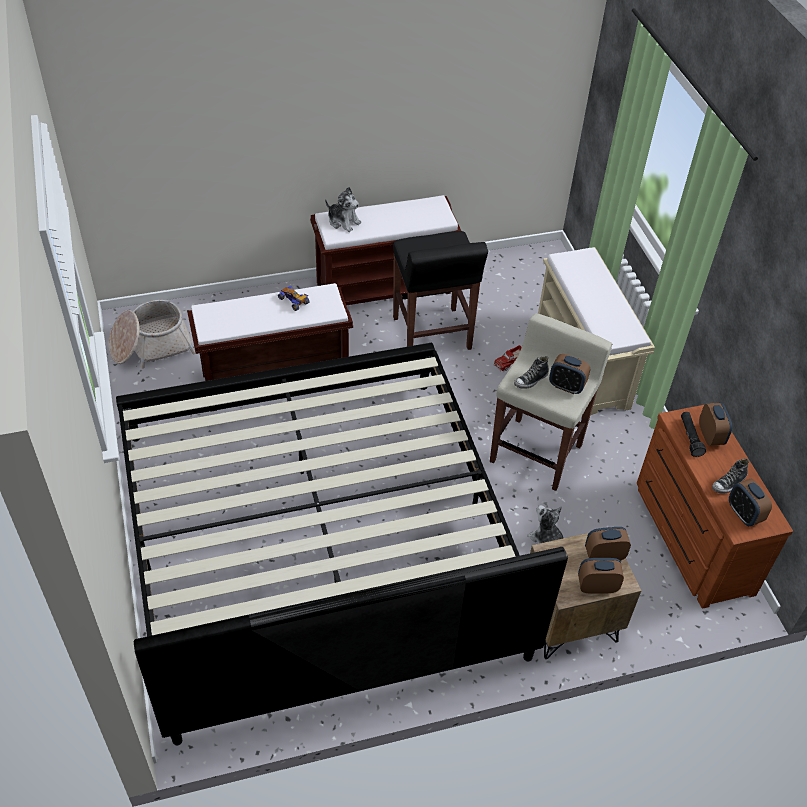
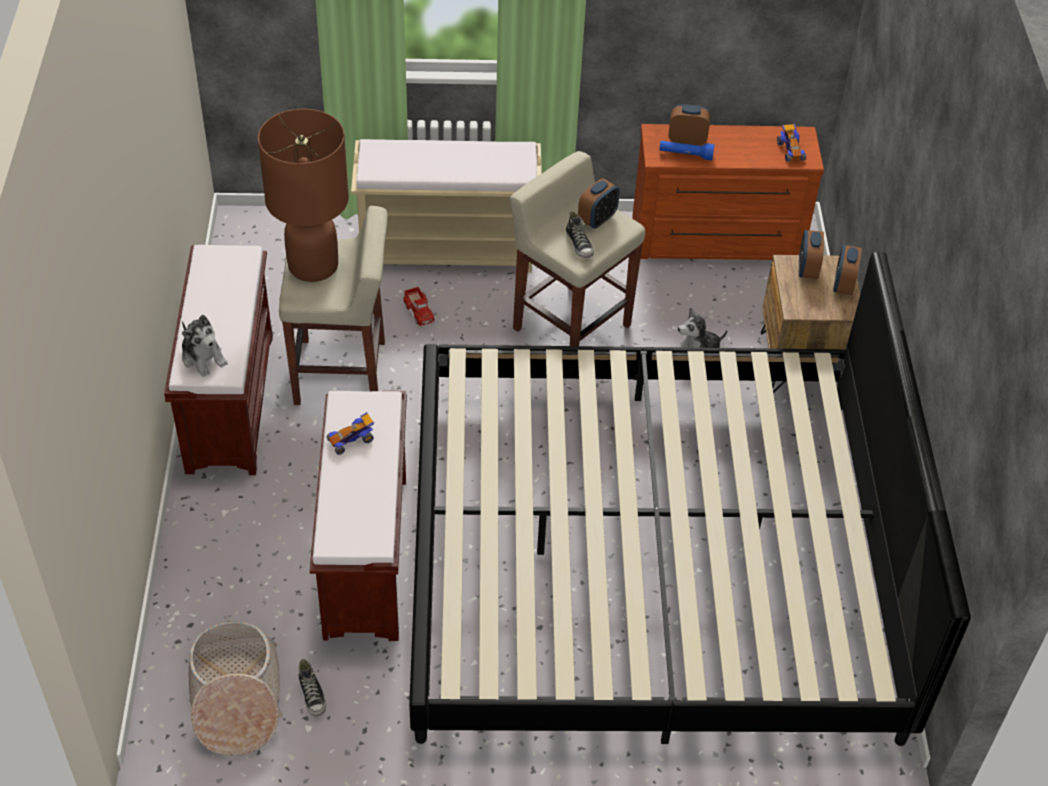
camera: 75 degrees left, 0 degrees up
plush toy [325,186,361,232] -> plush toy turned 90 degrees clockwise [182,315,228,377]
black stool [393,231,488,350] -> beige stool [279,206,388,405]
black flashlight [681,412,706,457] -> blue flashlight [659,141,714,160]
shoe [712,459,749,494] -> shoe moved to [299,659,326,716]
alarm clock [729,479,772,526] -> toy car [777,124,806,162]
none -> brown table lamp [258,109,349,282]

